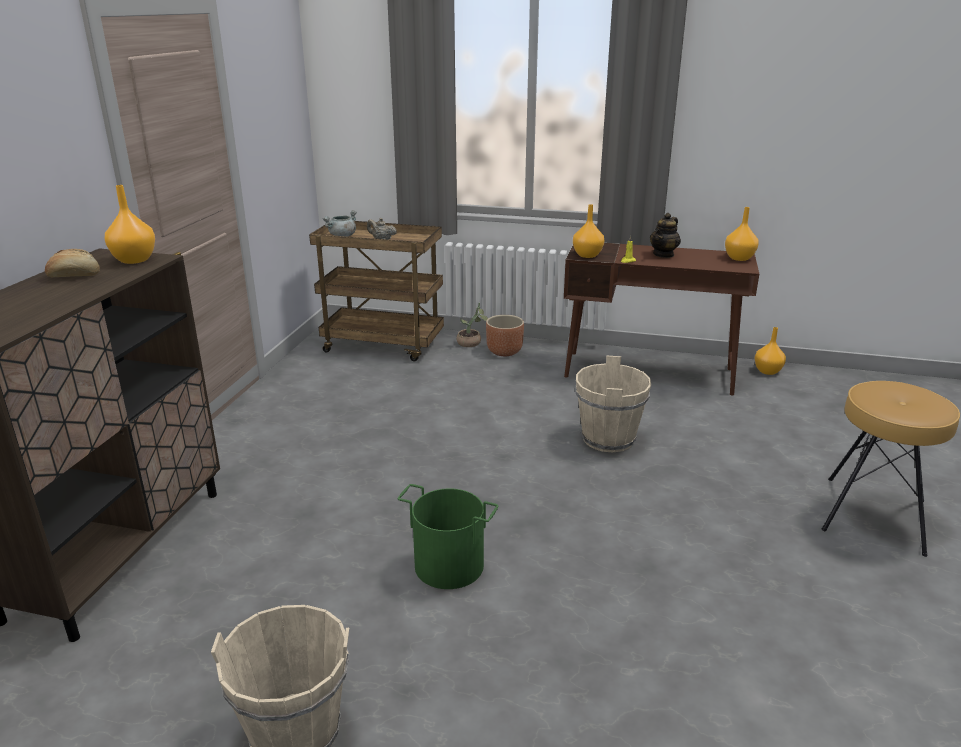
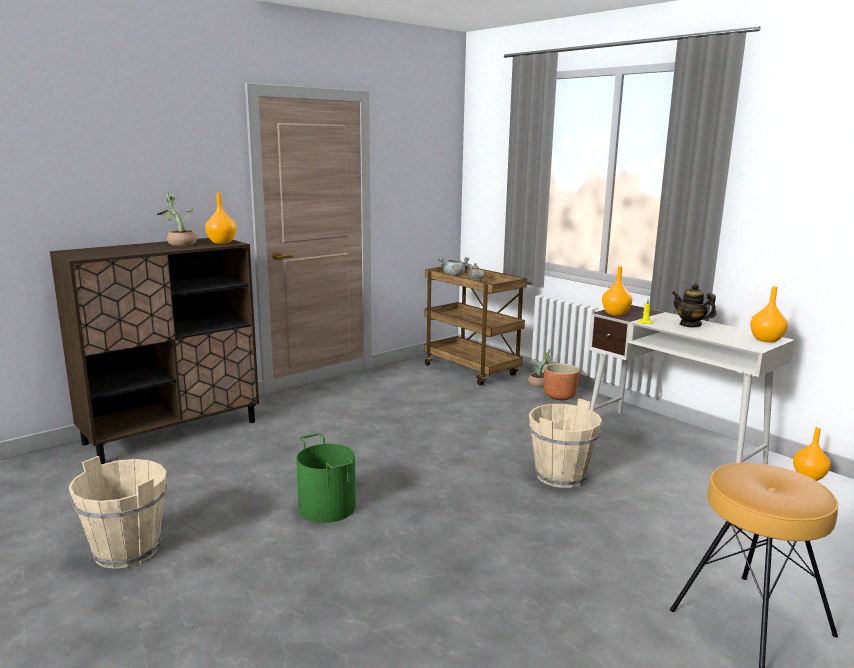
camera: 35 degrees right, 10 degrees down
bread [45,249,100,277] -> potted plant [157,193,197,246]
brown desk [564,243,759,395] -> white desk [588,305,795,465]
teapot [650,213,681,258] -> teapot turned 60 degrees clockwise [672,283,716,327]

